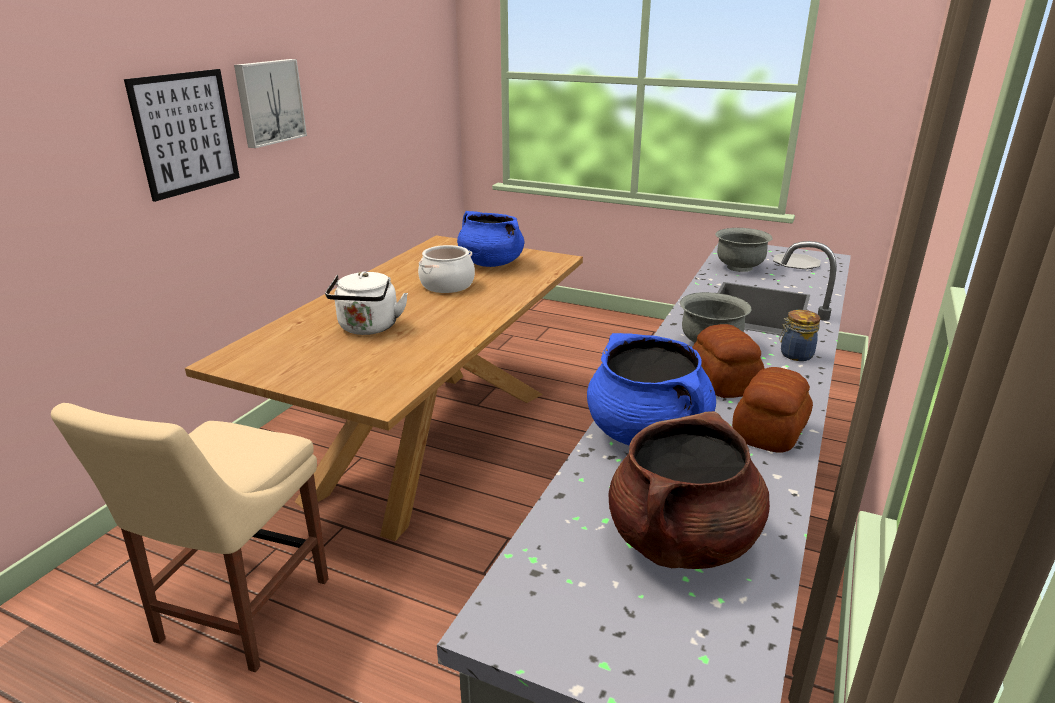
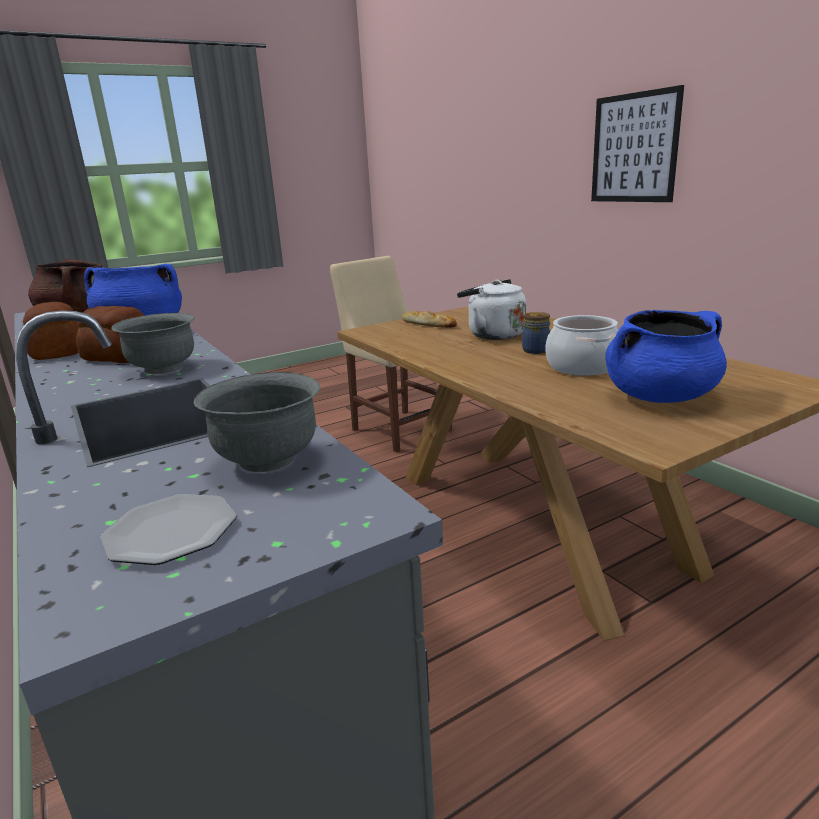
camera: 125 degrees right, 5 degrees down
picture [234,59,307,148] -> none
jar [779,310,821,361] -> jar moved to [522,312,550,354]
none -> bread [402,311,457,328]

